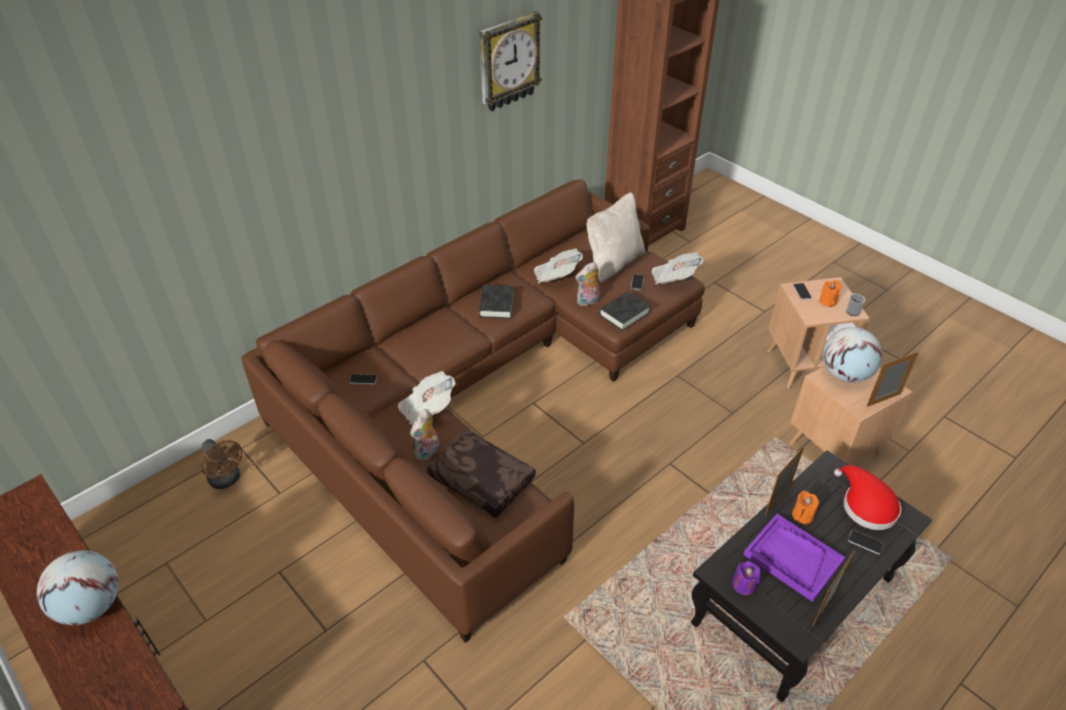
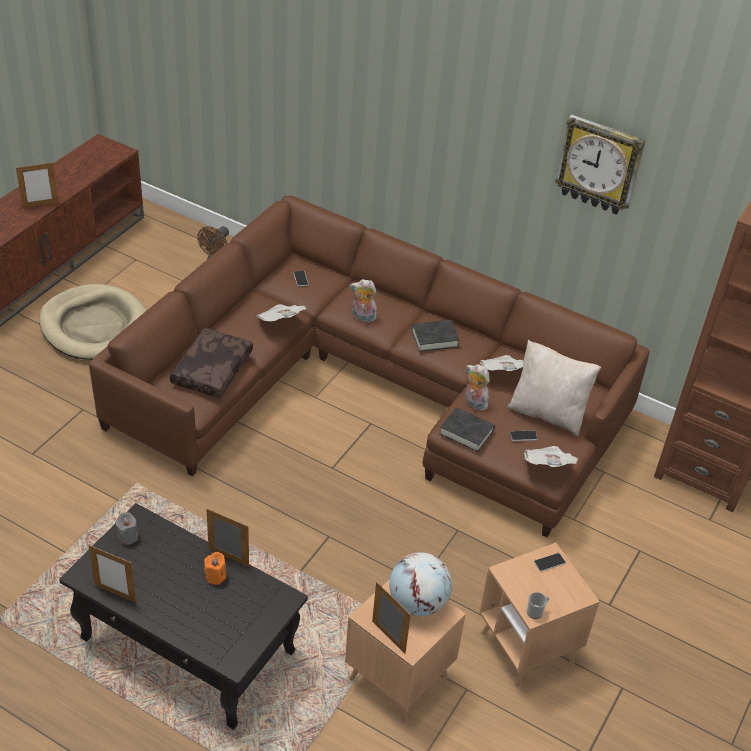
camera: 70 degrees right, 0 degrees up
globe [37,550,119,625] -> picture frame [16,163,59,208]
plush toy [410,409,439,461] -> plush toy moved to [350,279,377,322]
purple candle [733,561,760,596] -> grey candle [115,512,138,545]
purple tray [743,514,845,602] -> none
orange candle [820,280,842,307] -> none
red hat [834,465,901,530] -> none
phone [848,530,884,555] -> none
none -> beige dog bed [39,284,147,360]

